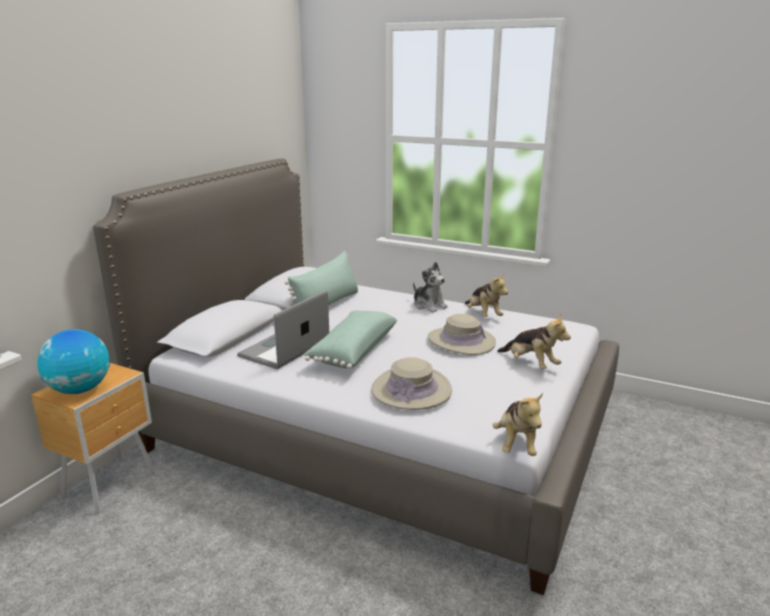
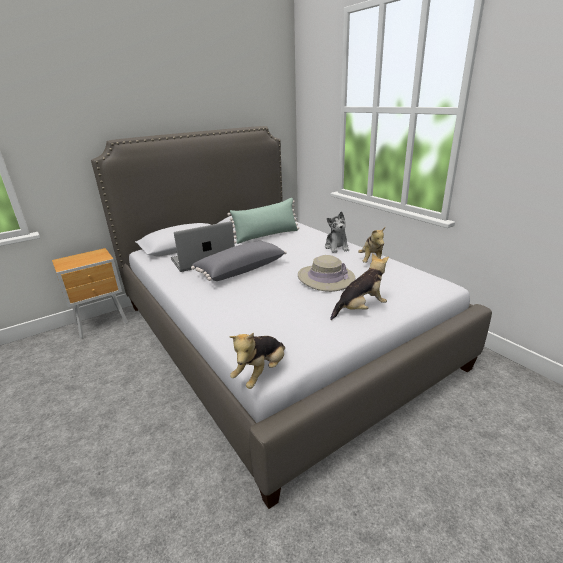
camera: 30 degrees right, 5 degrees up
globe [38,329,110,394] -> none
green pillow [303,310,397,369] -> grey pillow [191,241,287,281]
beige hat [371,357,452,410] -> none
plush toy [497,315,571,369] -> plush toy turned 105 degrees counterclockwise [330,253,389,320]

